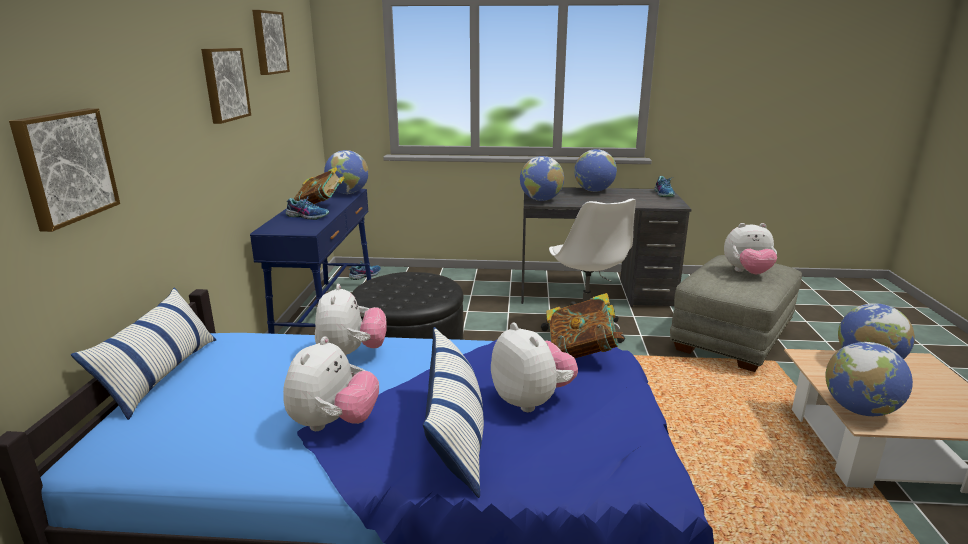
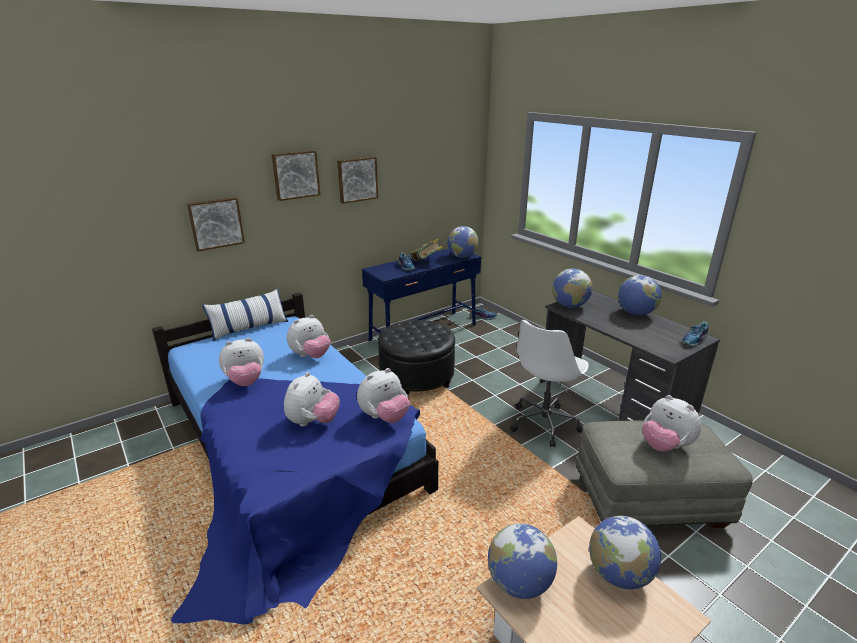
camera: 50 degrees right, 5 degrees up
picture [252,10,290,75] -> picture moved to [272,150,320,201]
pillow [423,327,484,498] -> none
book [546,293,624,358] -> plush toy [357,368,410,423]

